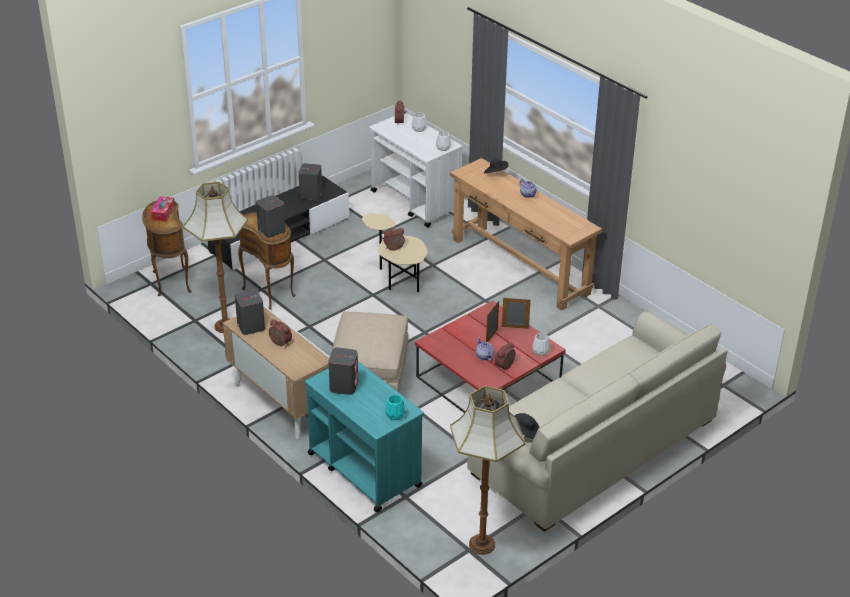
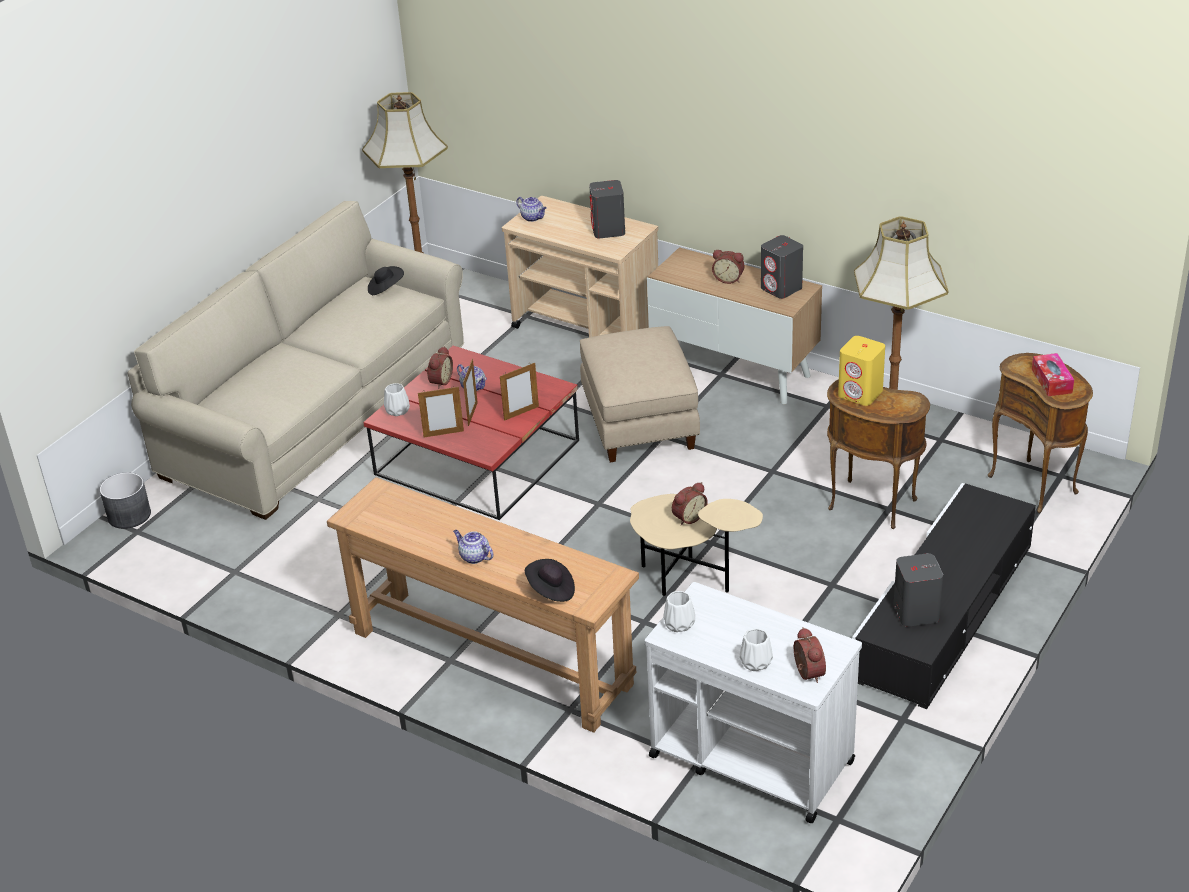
camera: 165 degrees right, 0 degrees up
grey speaker [256,195,286,238] -> yellow speaker [838,336,885,406]
turquoise cart [305,361,424,513] -> beige cart [502,196,658,337]
turquoise vase [386,395,405,420] -> teapot [516,197,546,222]
none -> grey planter [100,472,151,529]
none -> picture frame [500,363,539,421]

